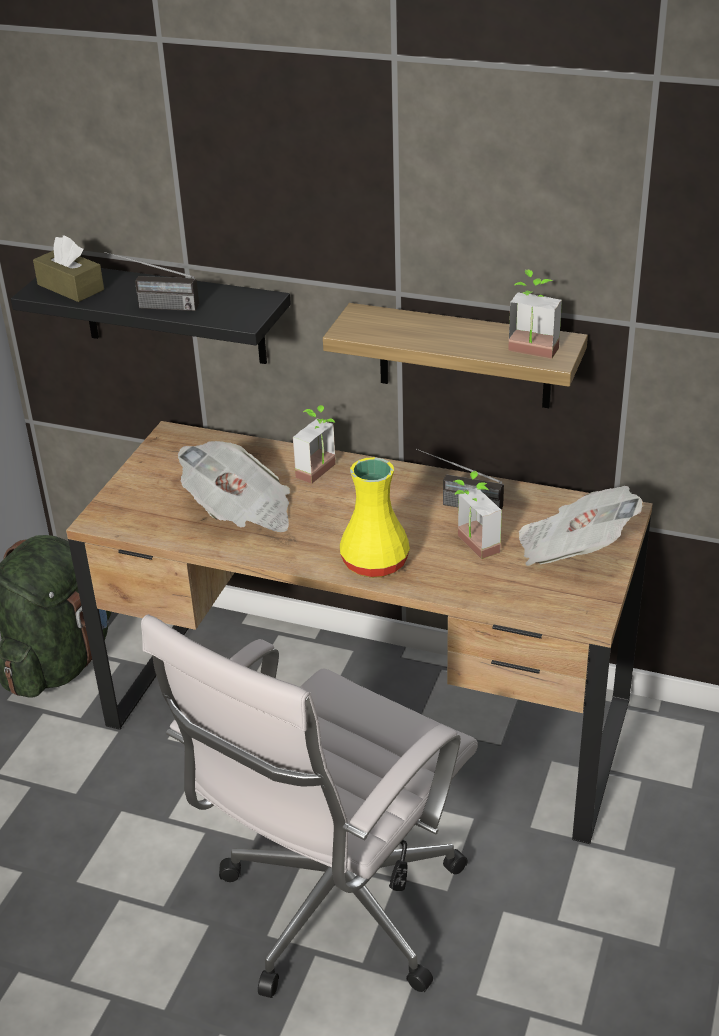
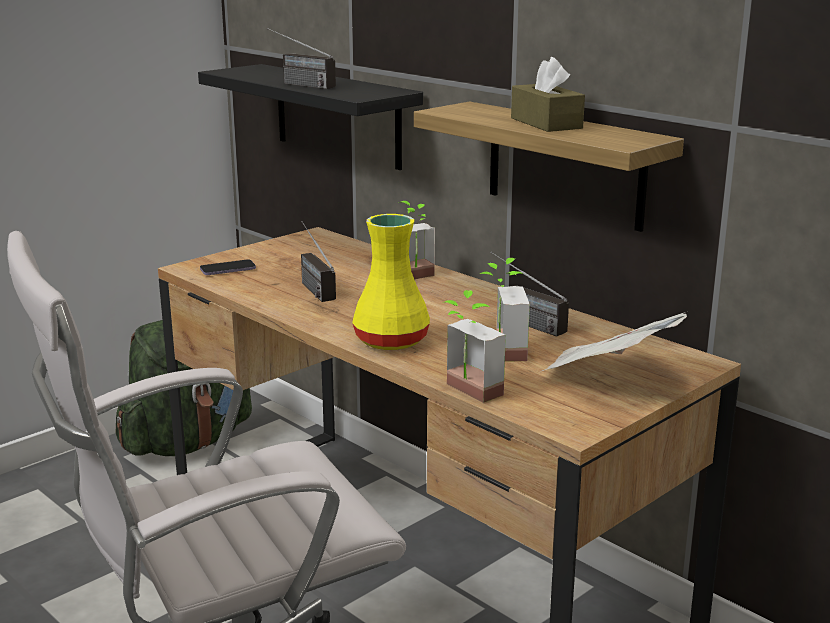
camera: 25 degrees right, 15 degrees down
brown tissue box [33,235,104,302] -> brown tissue box moved to [511,57,585,132]
newspaper [178,441,290,532] -> radio [301,221,336,302]
potted plant [508,270,562,359] -> potted plant moved to [445,290,506,403]
none -> phone [200,260,256,275]

